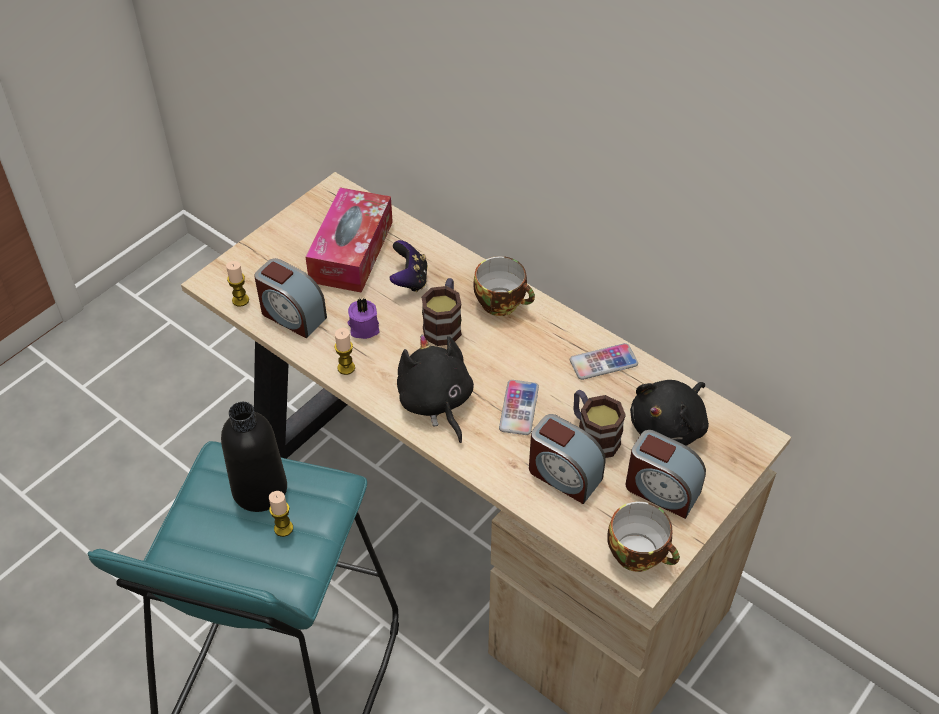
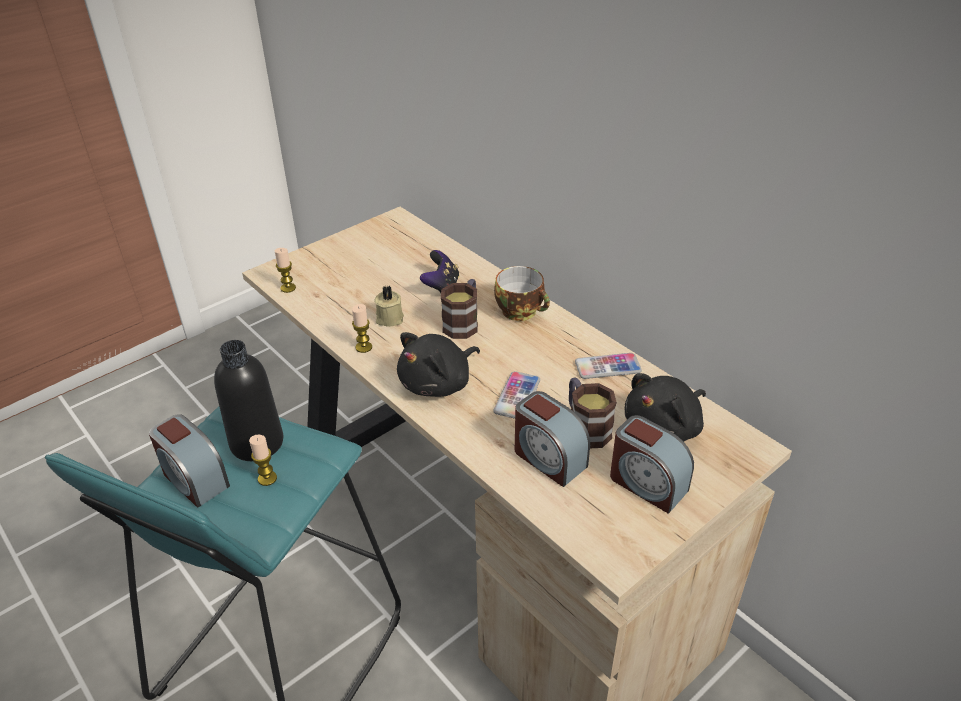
camera: 10 degrees right, 10 degrees down
alarm clock [254,258,327,338] -> alarm clock moved to [149,414,230,507]
tissue box [305,188,393,293] -> none
purple candle [348,298,380,339] -> beige candle [374,285,404,327]
black plush toy [397,335,474,443] -> black plush toy turned 120 degrees counterclockwise [397,332,480,397]
cup [607,501,680,572] -> none

